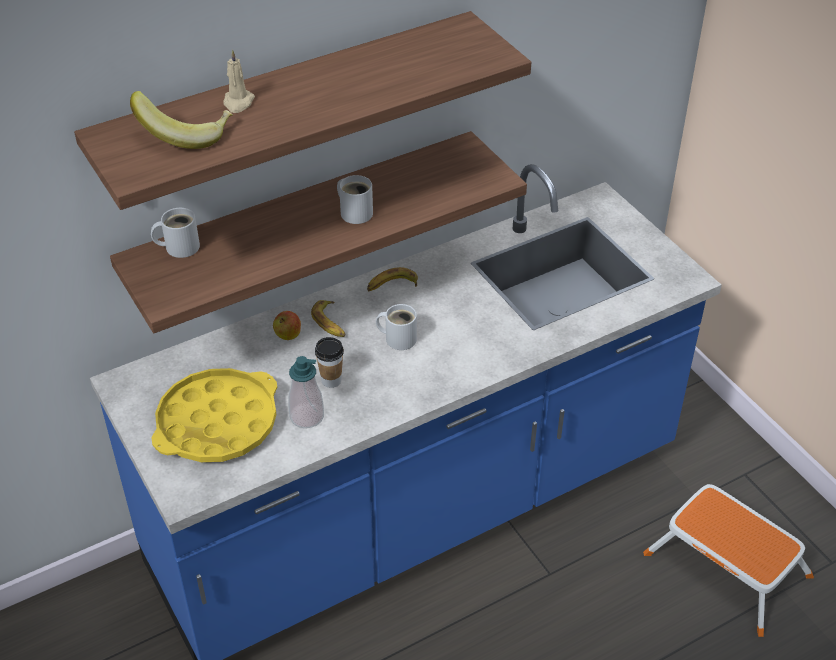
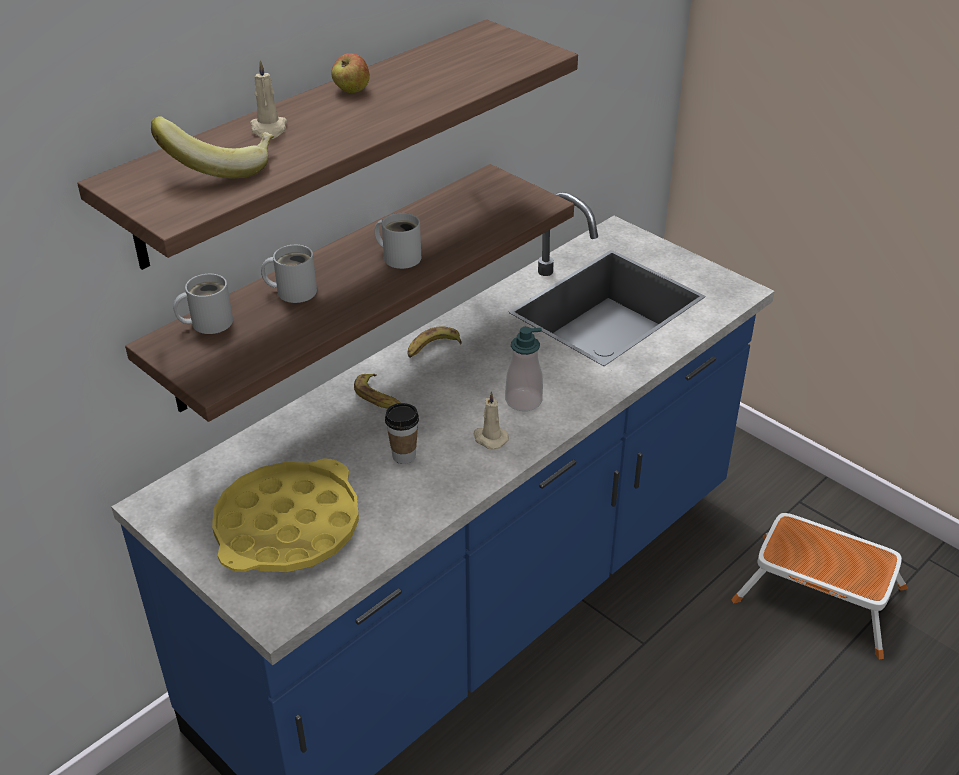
camera: 15 degrees left, 5 degrees down
apple [273,311,301,340] -> apple moved to [331,53,370,93]
soap dispenser [289,356,324,428] -> soap dispenser moved to [505,327,543,411]
white mug [376,304,417,350] -> white mug moved to [261,245,317,303]
none -> beige candle [473,391,509,449]

